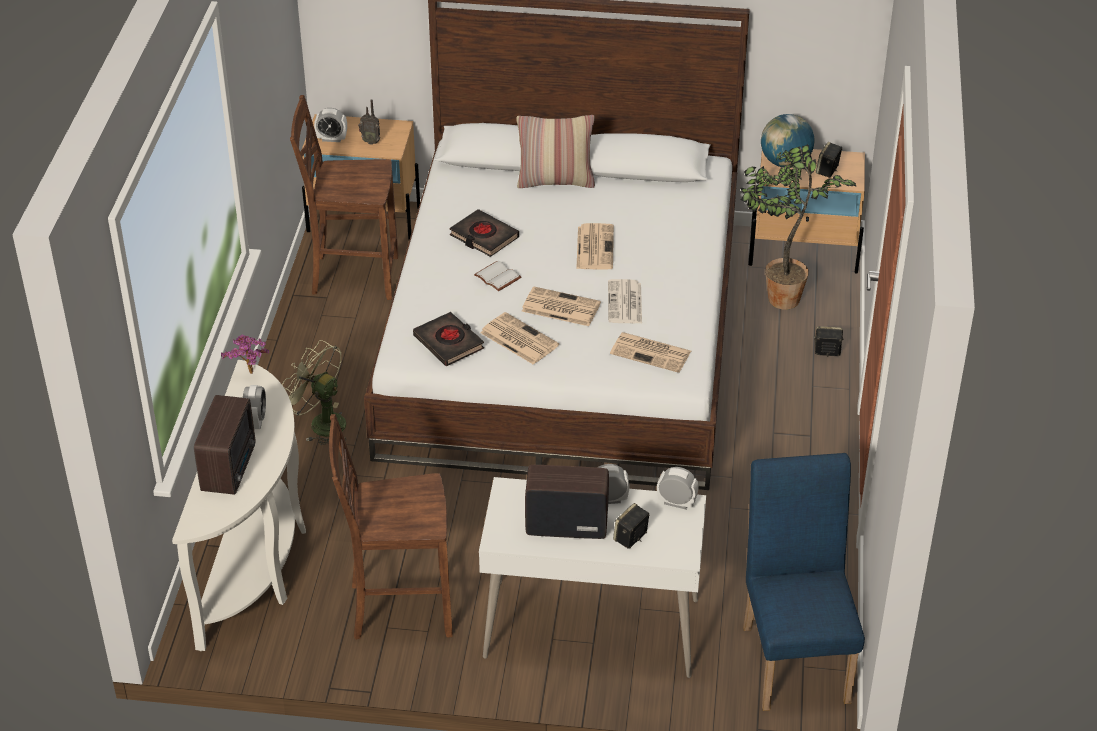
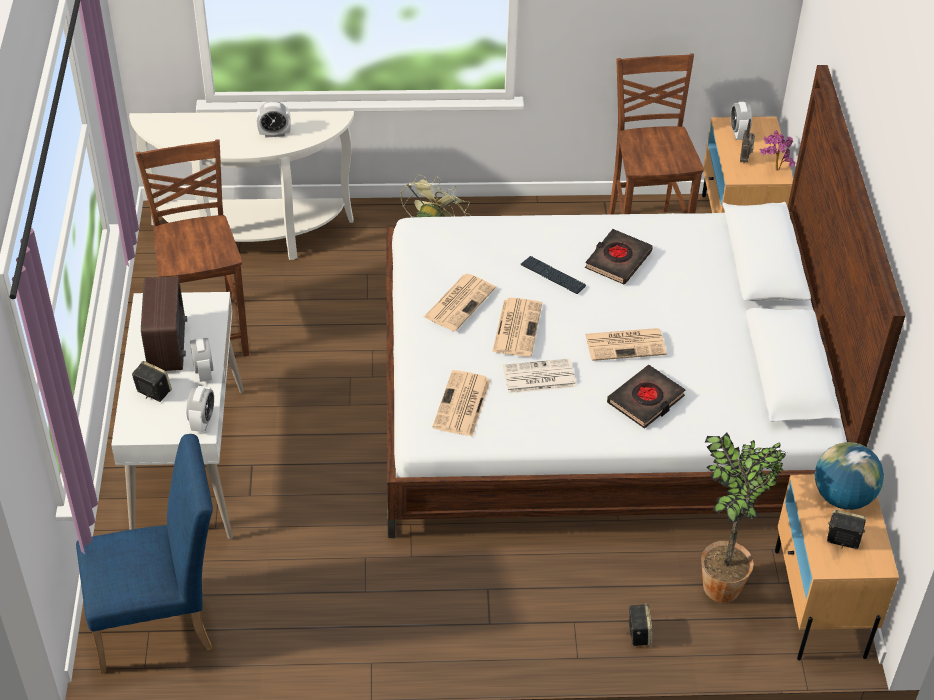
camera: 80 degrees right, 5 degrees up
radio [194,395,255,495] -> none
potted plant [221,334,269,374] -> potted plant moved to [760,130,795,171]
black book [413,312,484,366] -> black book moved to [607,365,686,429]
white book [474,261,521,291] -> keyboard [520,256,586,294]
pillow [516,115,595,188] -> none

